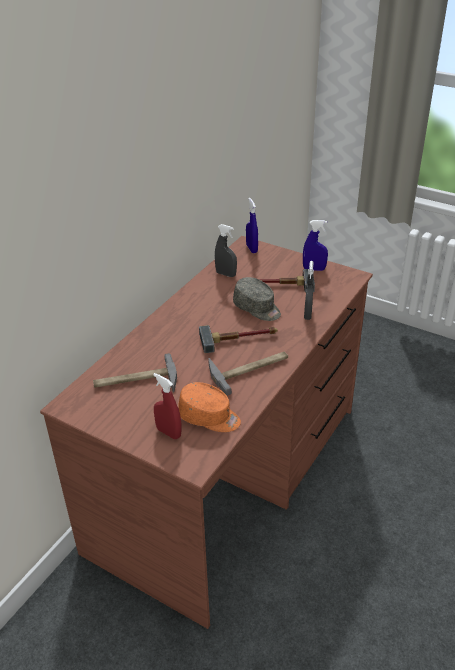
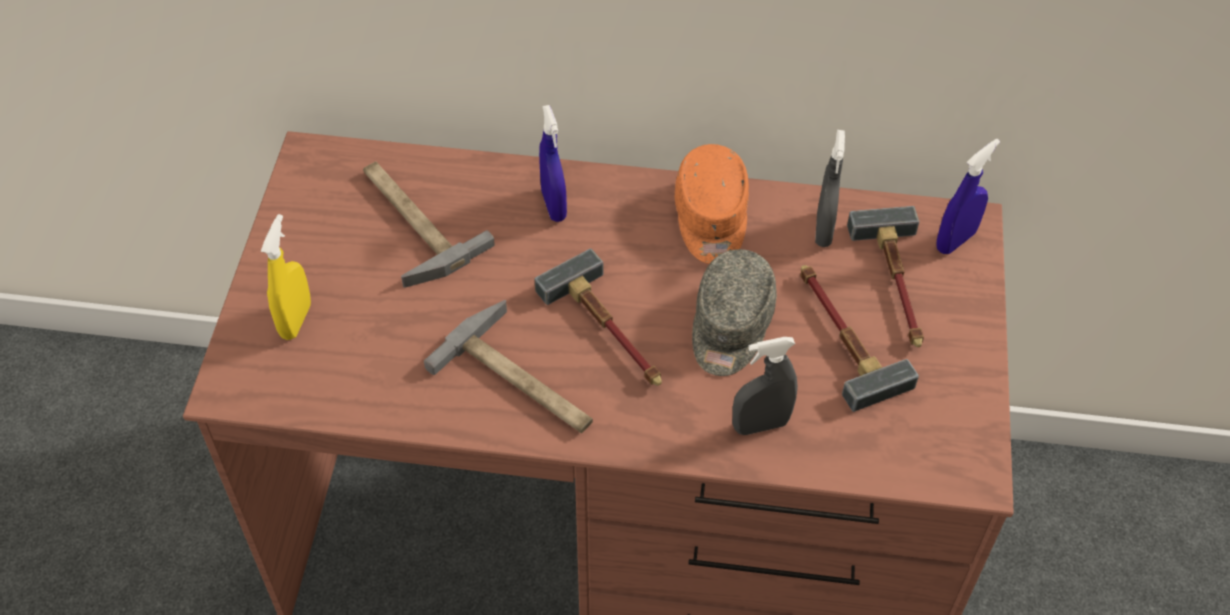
camera: 65 degrees right, 15 degrees up
red spray bottle [153,373,181,439] -> yellow spray bottle [261,214,311,340]
orange cap [178,382,241,432] -> orange cap moved to [675,144,749,264]
blue spray bottle [303,220,328,271] -> blue spray bottle moved to [539,105,567,222]
none -> hammer [847,206,924,347]

